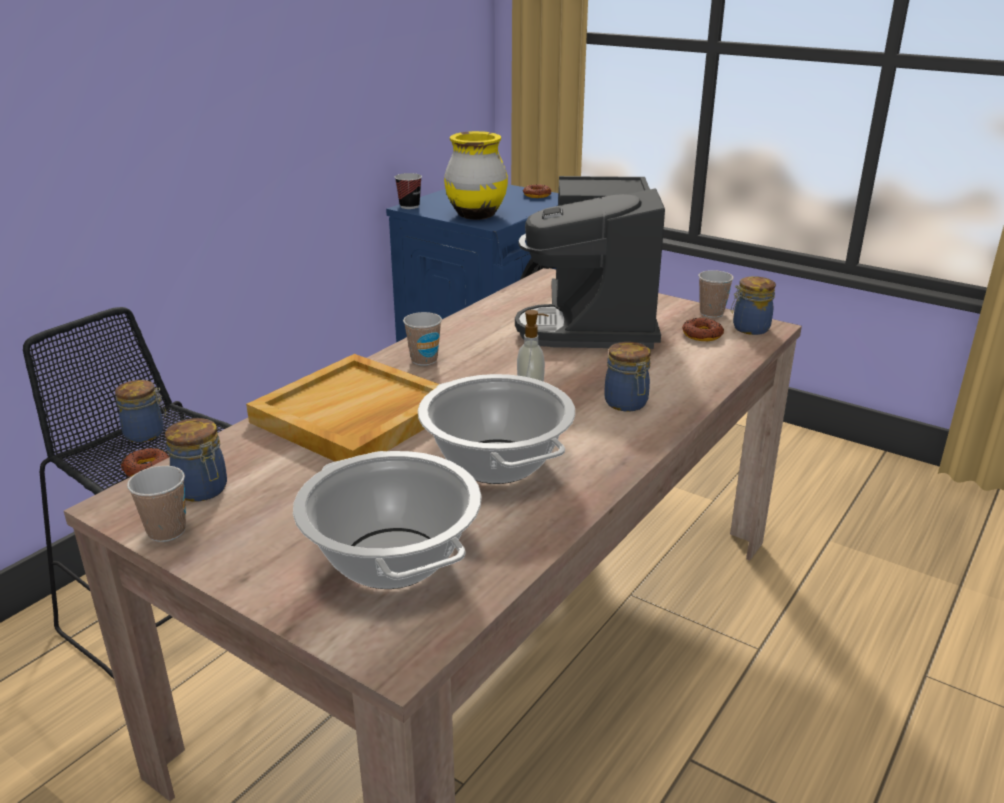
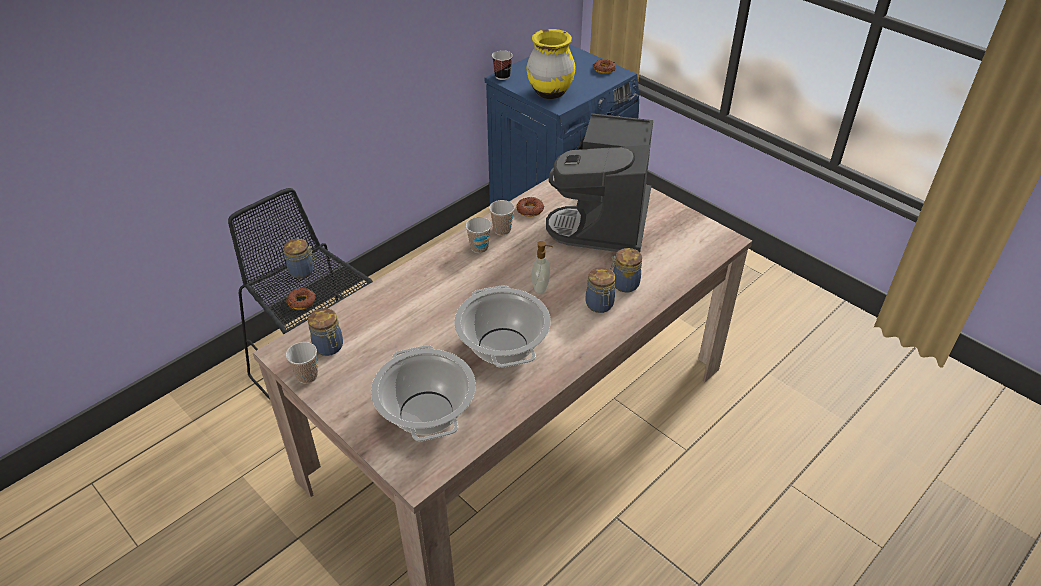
camera: 10 degrees right, 15 degrees up
beige tray [246,354,439,462] -> none
donut [682,318,724,341] -> donut moved to [516,197,544,217]
cup [698,270,734,318] -> cup moved to [489,200,514,235]
jar [731,276,776,335] -> jar moved to [610,248,642,292]

